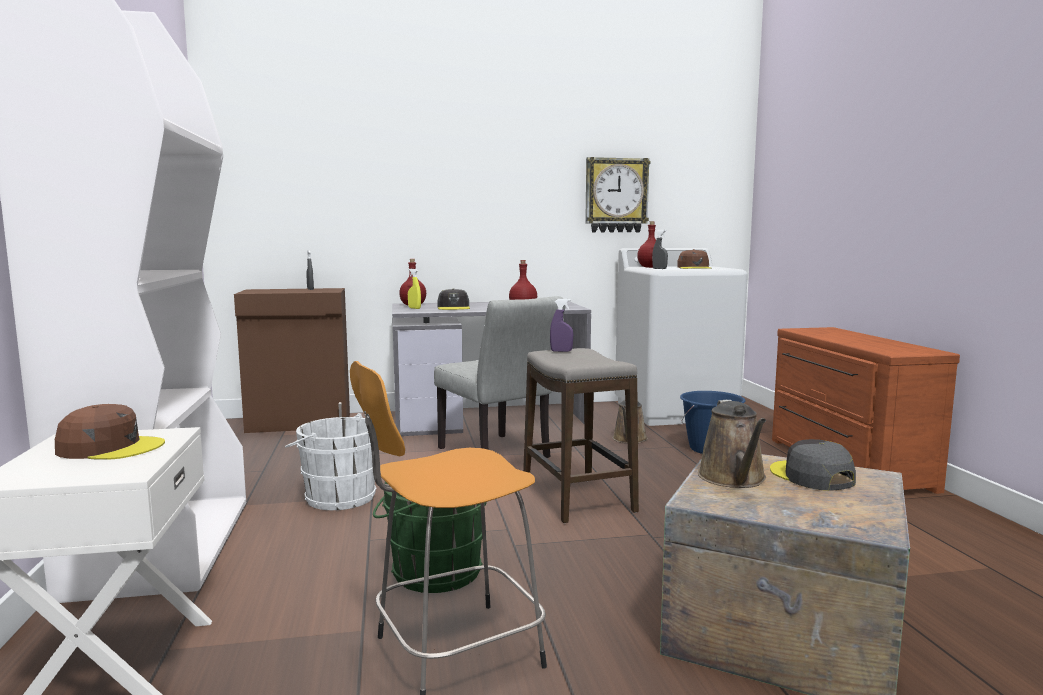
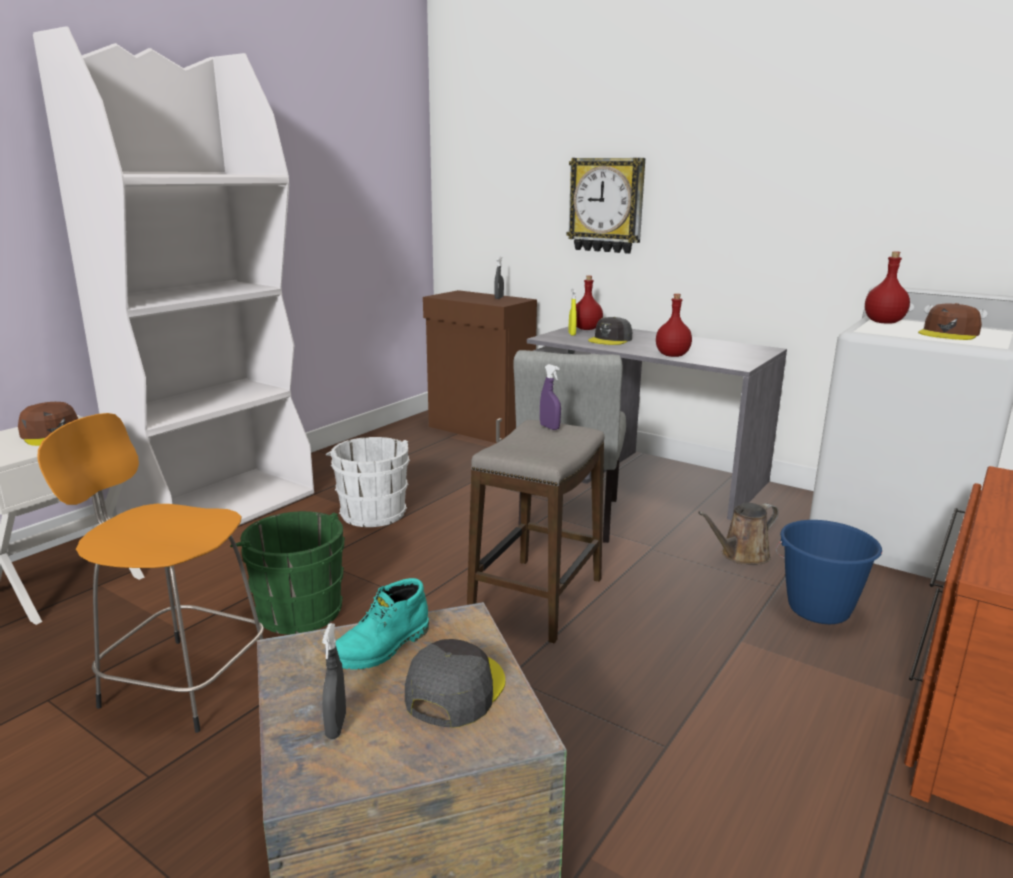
camera: 45 degrees right, 10 degrees up
wall clock [585,157,650,232] -> wall clock moved to [567,158,645,254]
grey spray bottle [652,230,668,269] -> grey spray bottle moved to [322,623,346,739]
brown watering can [698,400,766,488] -> turquoise boot [336,578,429,669]

